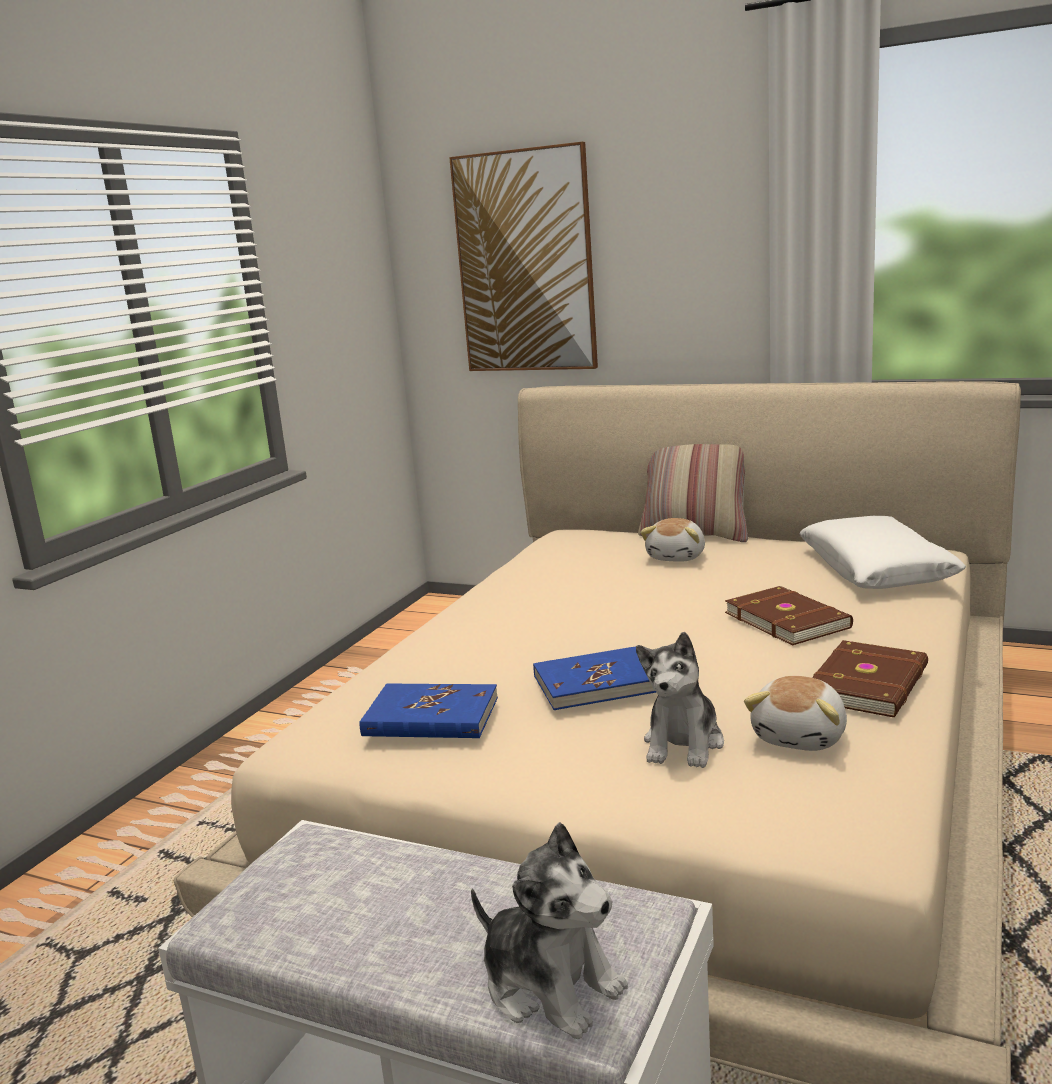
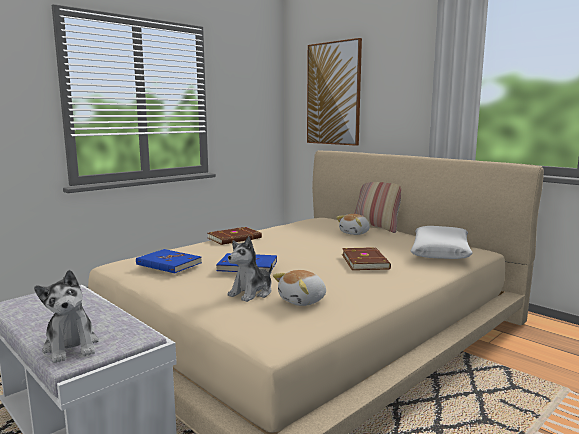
camera: 20 degrees right, 5 degrees down
brown book [812,640,928,717] -> brown book moved to [208,227,262,245]

